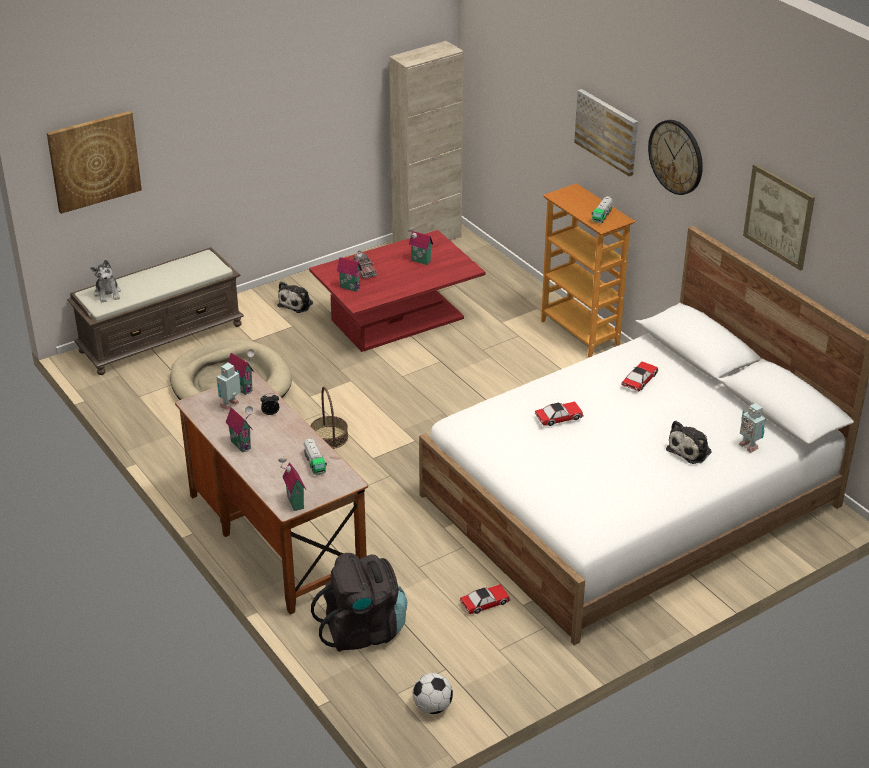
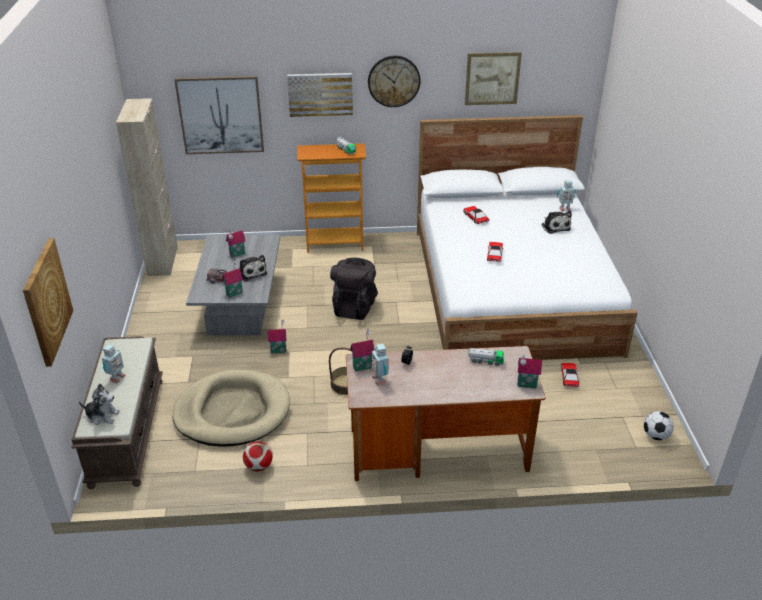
camera: 60 degrees left, 0 degrees up
toy house [225,406,253,453] -> toy house moved to [267,320,287,354]
plush toy [278,281,313,313] -> plush toy moved to [239,255,267,282]
red coffee table [309,230,486,352] -> grey coffee table [186,235,280,335]
black backpack [311,553,407,652] -> black backpack moved to [330,258,378,320]
none -> toy robot [102,344,126,383]
none -> picture [174,76,264,154]
none -> football [243,441,273,472]

